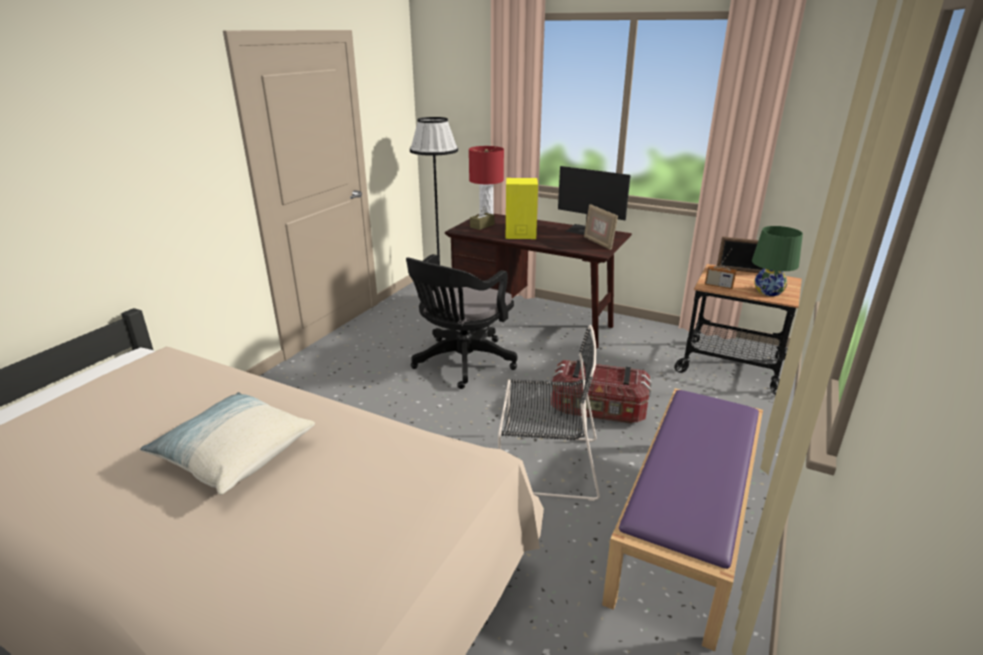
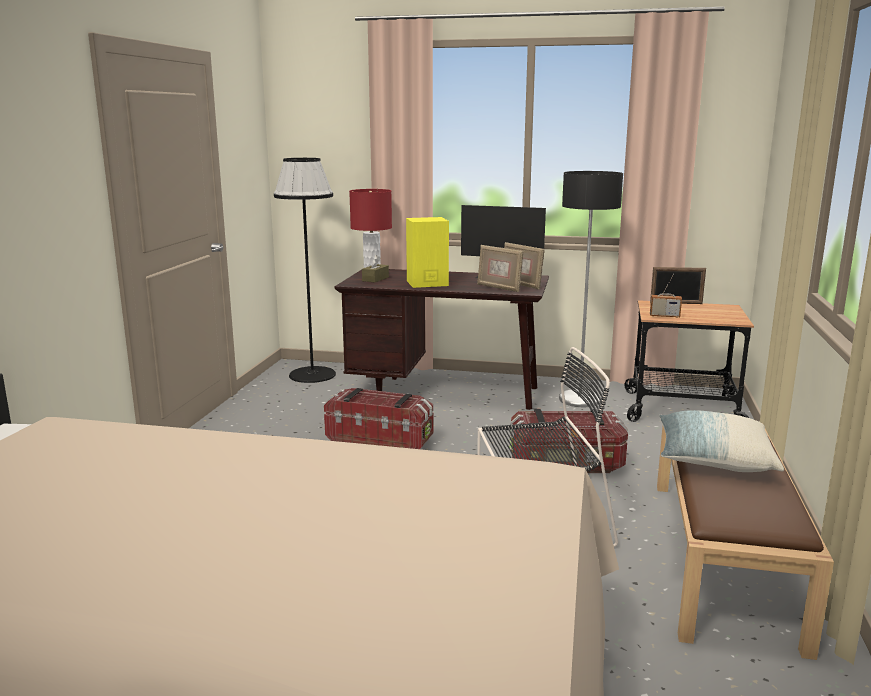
camera: 15 degrees left, 10 degrees down
pillow [140,392,315,495] -> pillow moved to [659,410,784,472]
black office chair [406,254,518,389] -> storage box [324,388,433,449]
purple bench [602,388,763,651] -> brown bench [657,426,834,660]
green table lamp [752,226,803,296] -> none
none -> picture frame [477,245,523,292]
none -> floor lamp [559,171,623,407]

